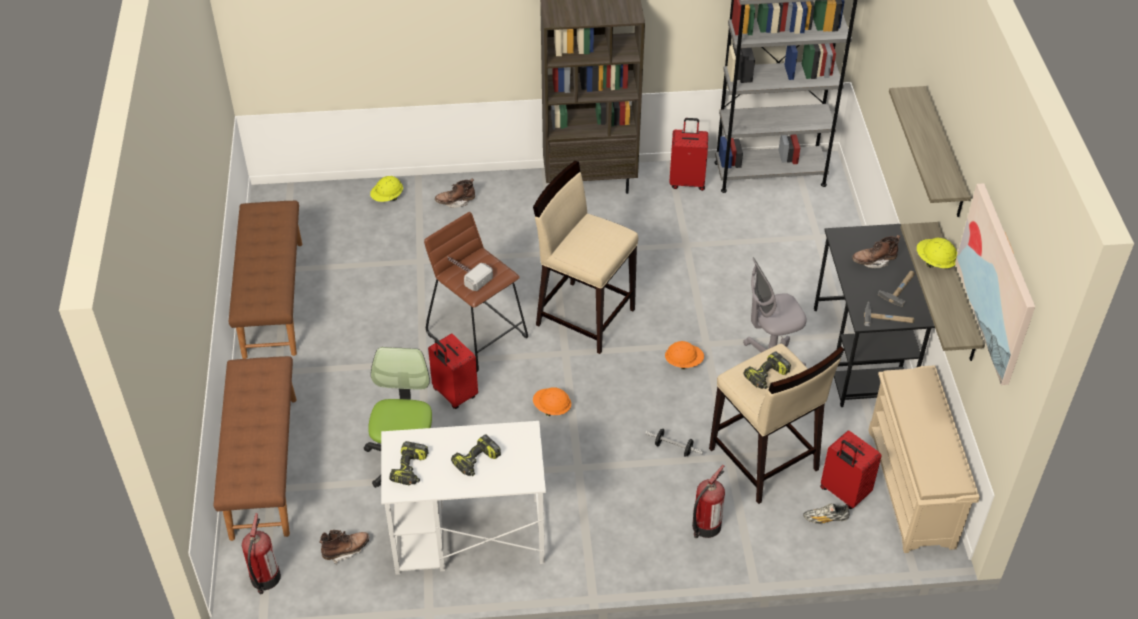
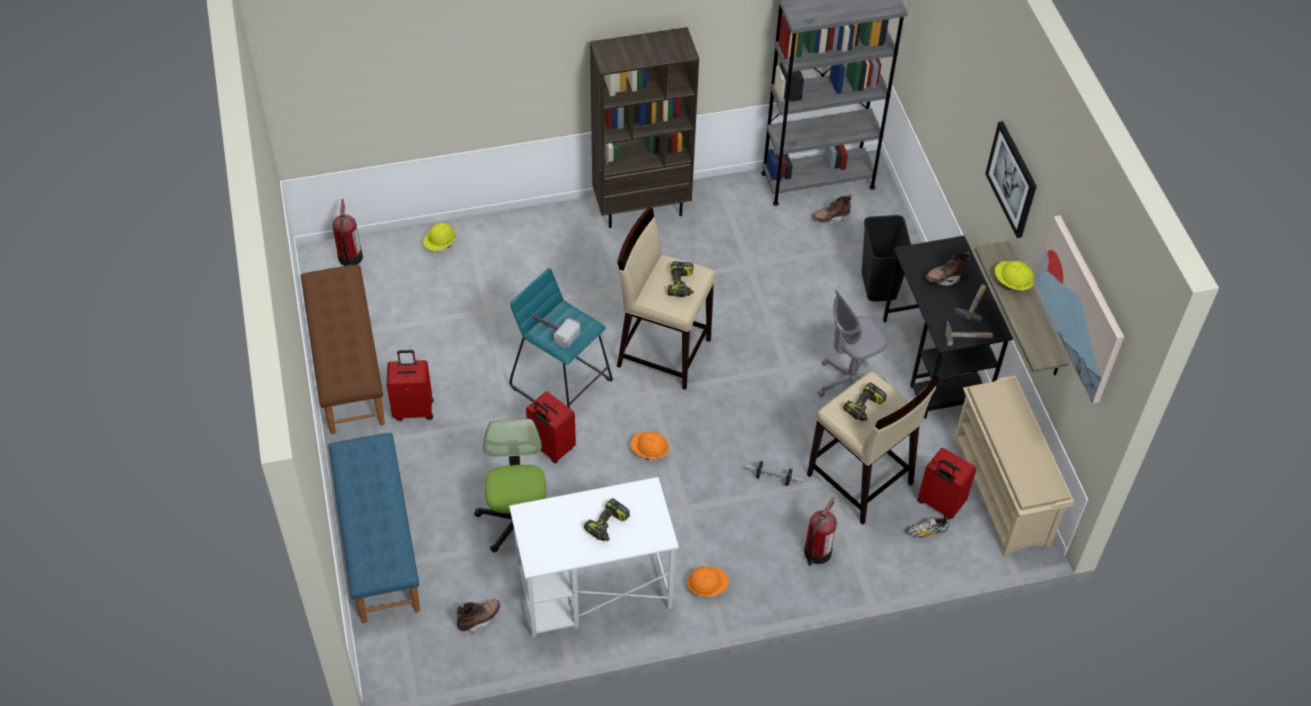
camera: 10 degrees left, 5 degrees up
brown bench [214,356,297,541] -> blue bench [328,433,420,623]
fire extinguisher [242,513,281,594] -> fire extinguisher moved to [332,199,363,266]
power drill [389,441,428,485] -> power drill moved to [667,261,694,297]
brown stool [424,212,528,372] -> turquoise stool [509,268,613,408]
brown boot [435,178,475,208] -> brown boot moved to [813,194,852,225]
orange hard hat [665,341,704,369] -> orange hard hat moved to [687,567,729,597]
red suitcase [669,118,708,191] -> red suitcase moved to [387,350,434,421]
shelf [889,86,971,217] -> picture [985,121,1036,238]
none -> black trash can [862,215,911,302]

